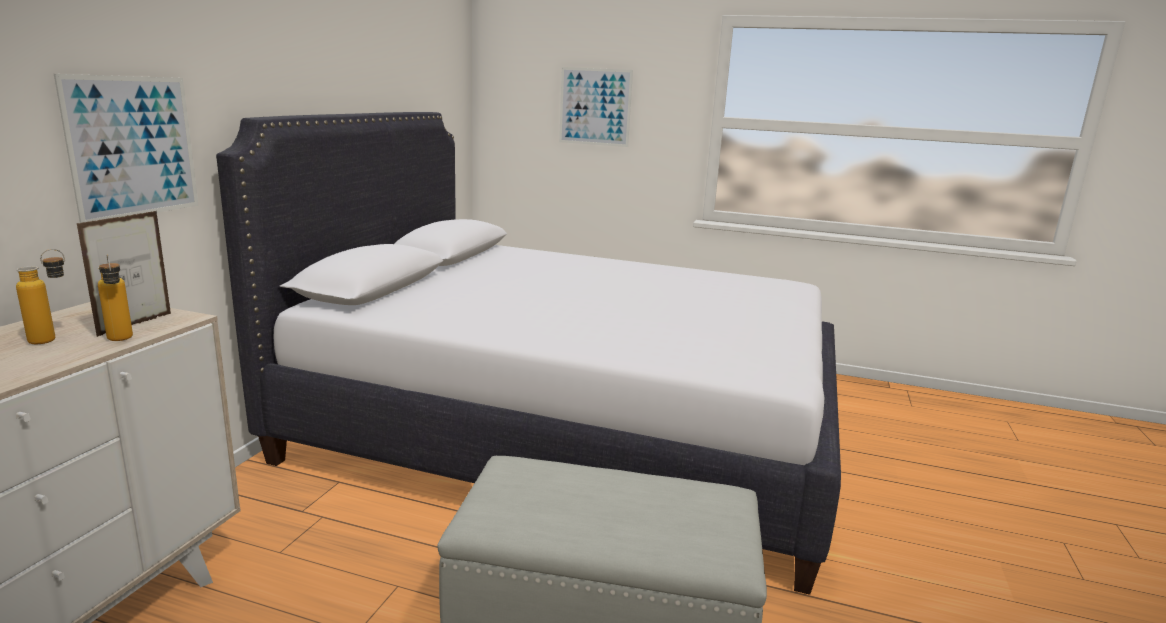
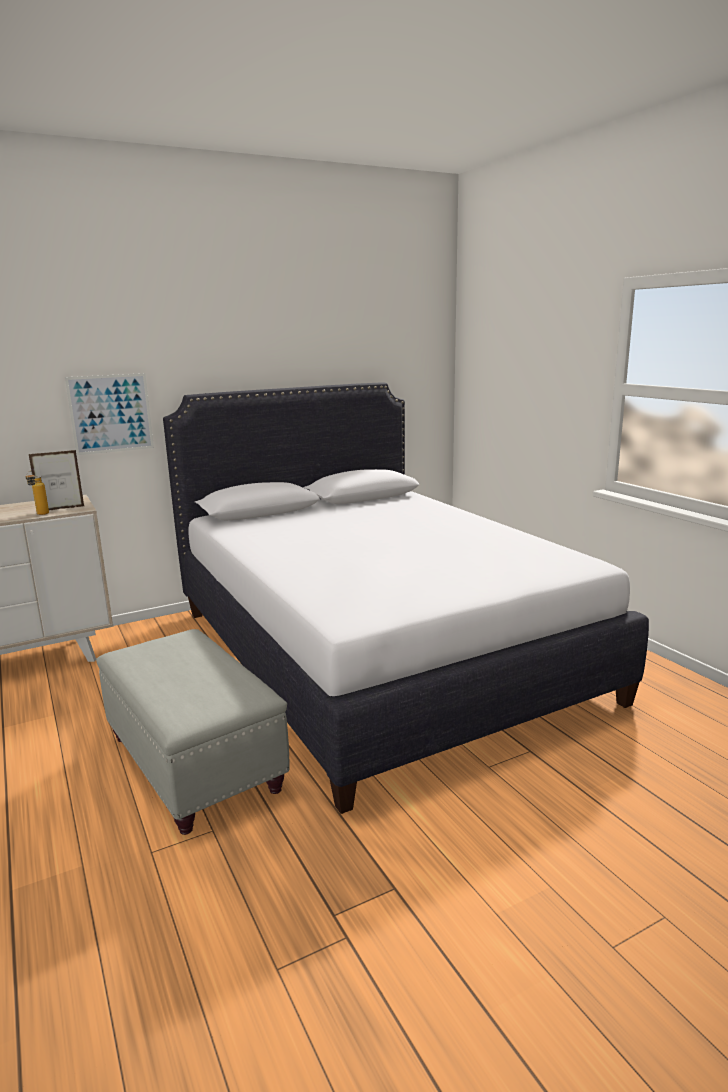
camera: 45 degrees right, 0 degrees up
bottle [16,249,65,344] -> none
picture [559,67,633,147] -> none

